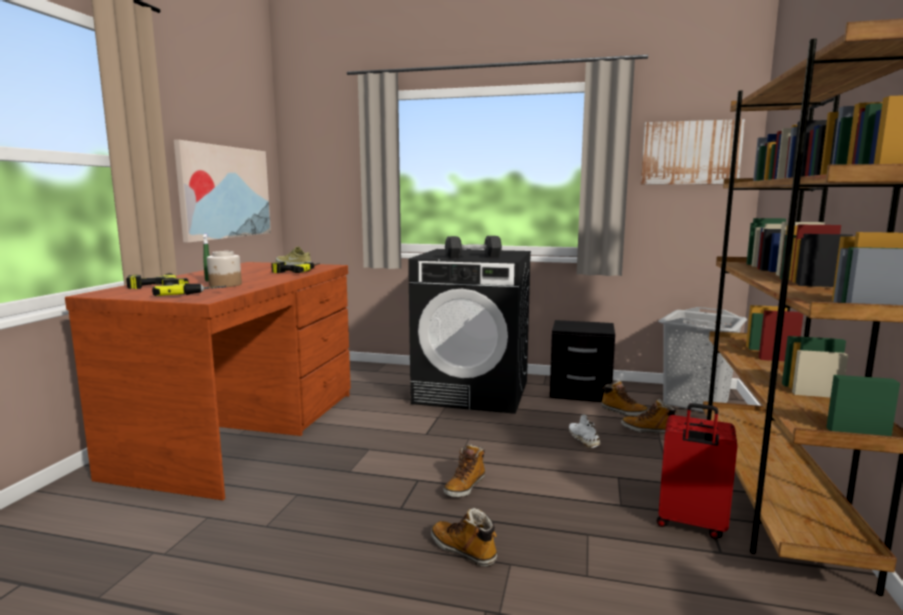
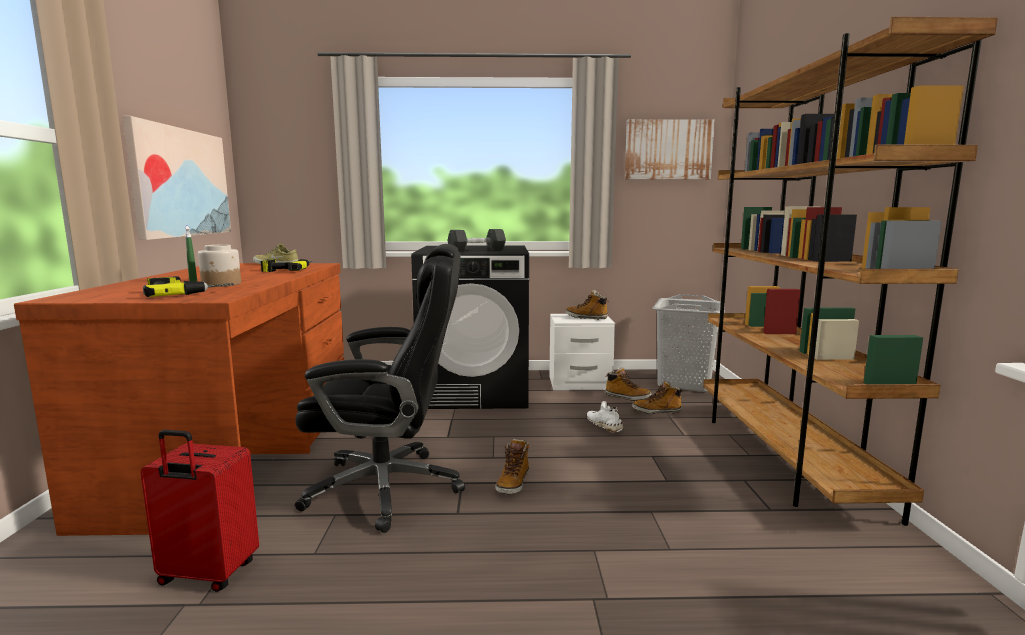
camera: 15 degrees left, 0 degrees up
power drill [126,273,177,289] -> none
boot [431,508,497,567] -> boot moved to [565,290,608,320]
black nightstand [550,320,615,402] -> white nightstand [549,314,615,390]
red suitcase [657,403,738,539] -> red suitcase moved to [140,430,259,592]
none -> black office chair [295,244,465,533]

